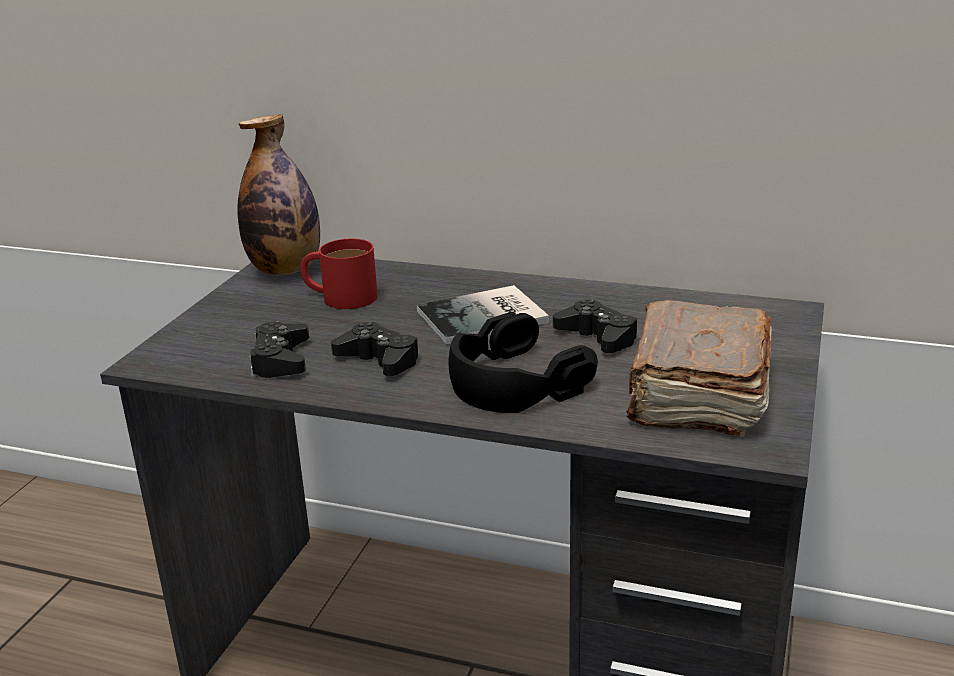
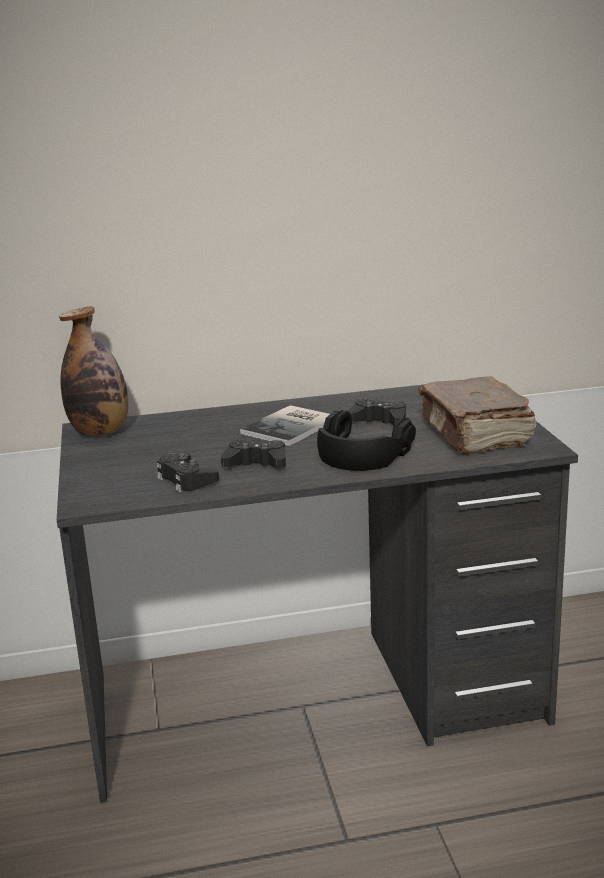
camera: 30 degrees left, 5 degrees down
red mug [300,239,378,309] -> none

